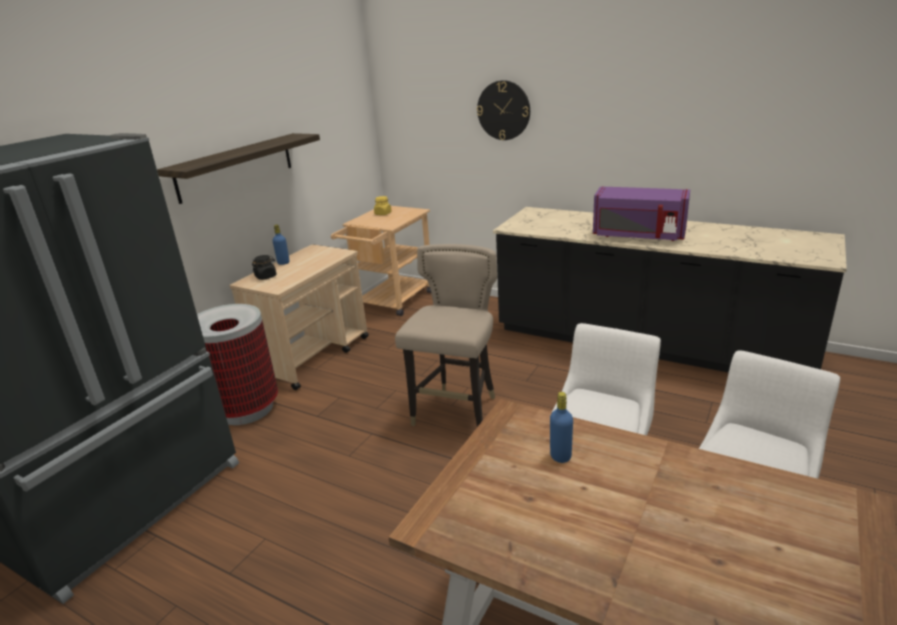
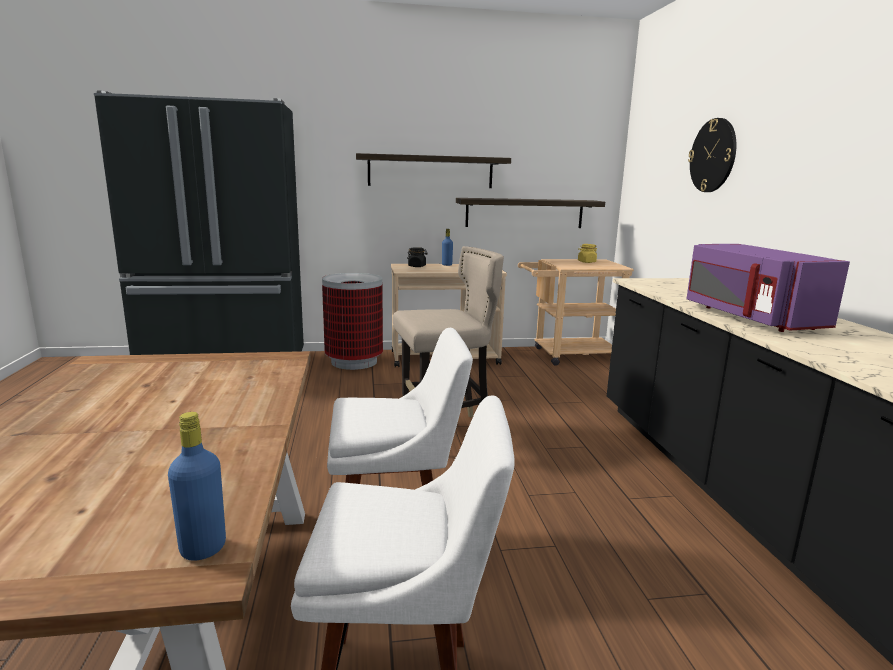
camera: 50 degrees right, 10 degrees down
blue bottle [550,392,573,463] -> blue bottle moved to [168,412,226,561]
none -> shelf [456,198,605,228]

